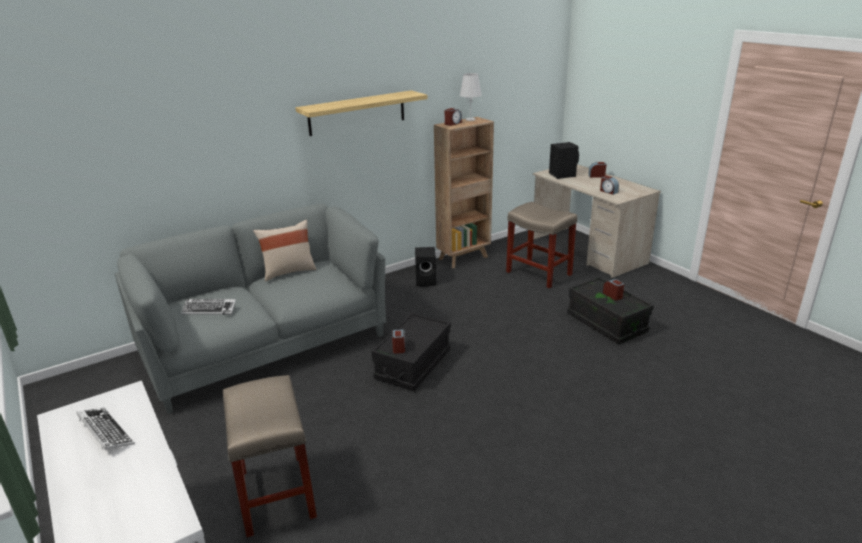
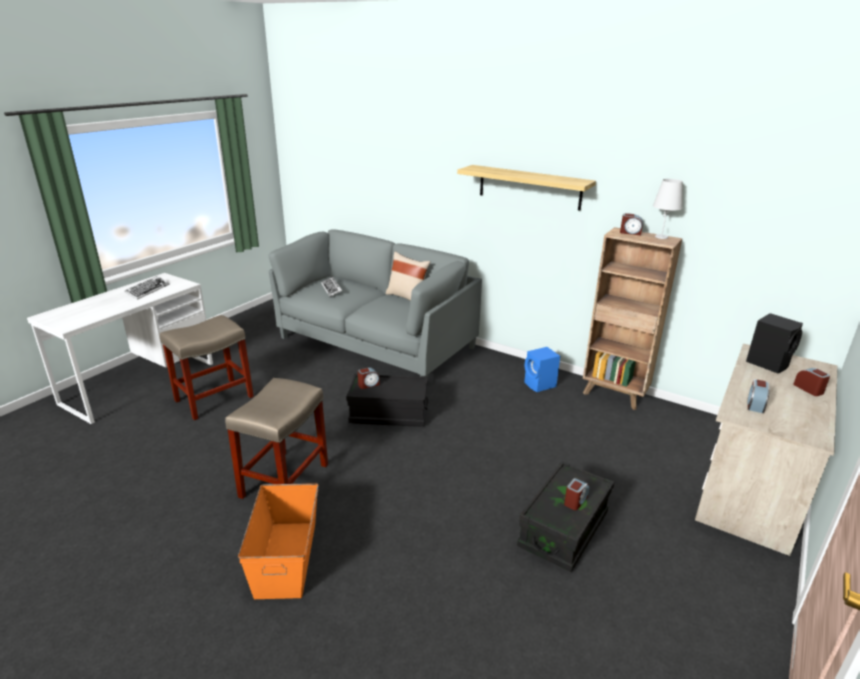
camera: 65 degrees right, 0 degrees up
black speaker [415,247,436,286] -> blue speaker [524,347,560,392]
beige stool [506,202,577,288] -> beige stool moved to [225,378,328,499]
none -> orange storage box [238,483,319,599]

